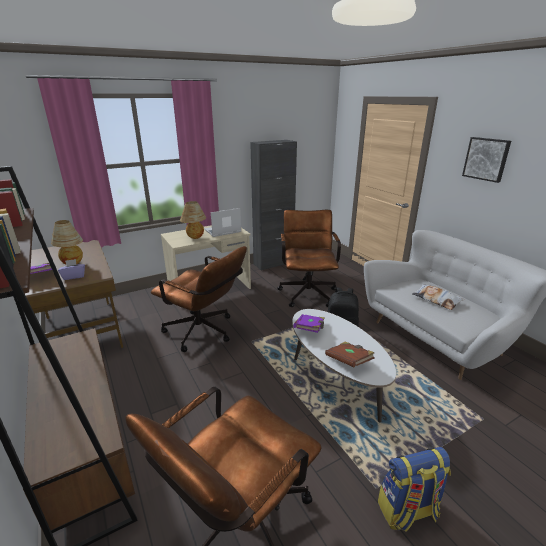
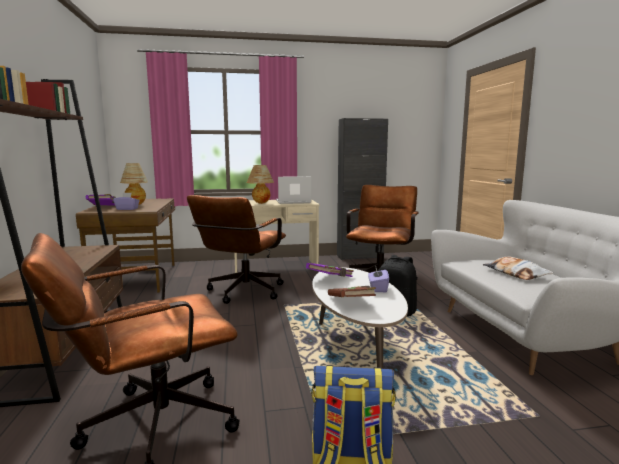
camera: 20 degrees right, 15 degrees down
brown office chair [151,246,247,352] -> brown office chair turned 60 degrees clockwise [187,195,286,304]
picture [462,137,511,183] -> none
none -> purple tissue box [368,268,389,292]

